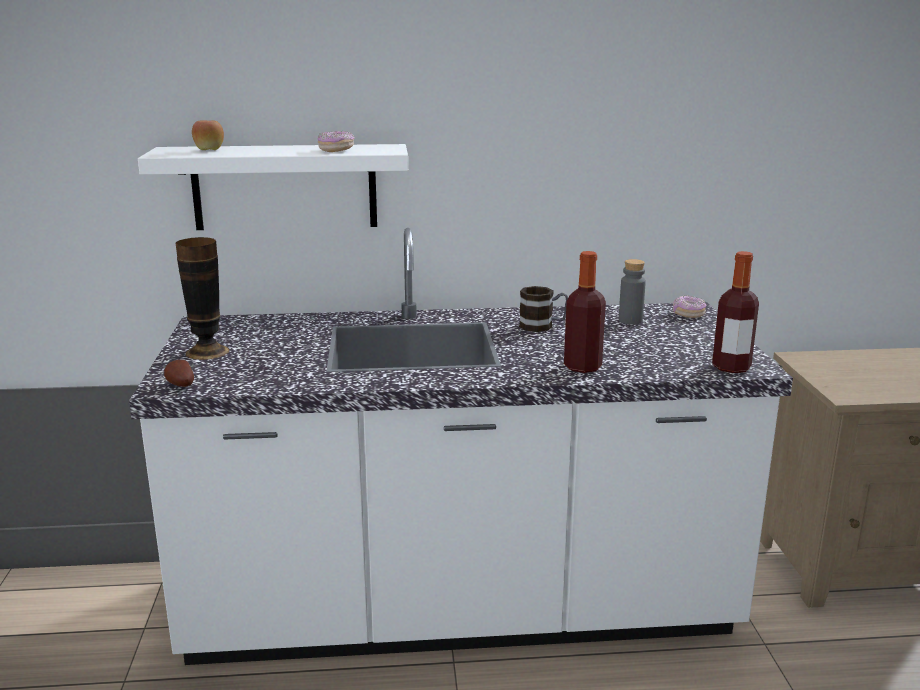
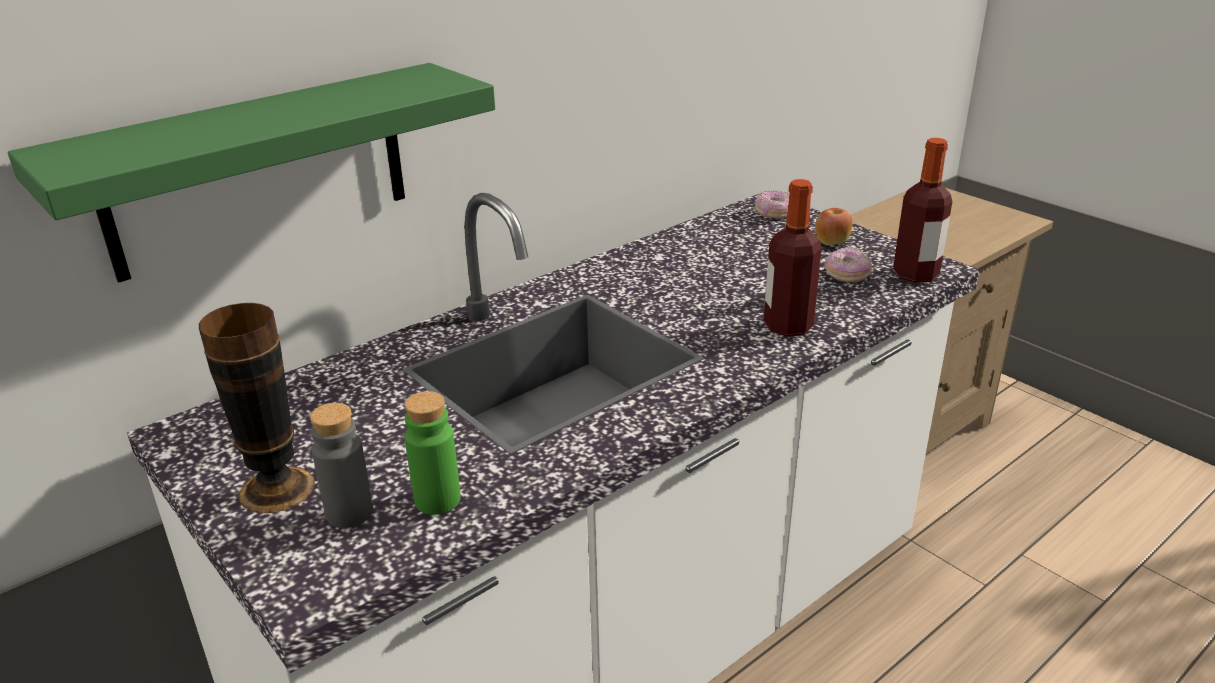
camera: 35 degrees left, 10 degrees up
white shelf [138,144,408,230] -> green shelf [8,63,495,282]
potato [164,360,194,387] -> none
apple [192,120,224,150] -> apple moved to [815,208,853,246]
donut [318,131,355,152] -> donut moved to [824,247,872,283]
mug [519,286,568,332] -> none
grey bottle [619,259,646,325] -> grey bottle moved to [310,403,373,528]
none -> green bottle [405,391,461,515]

